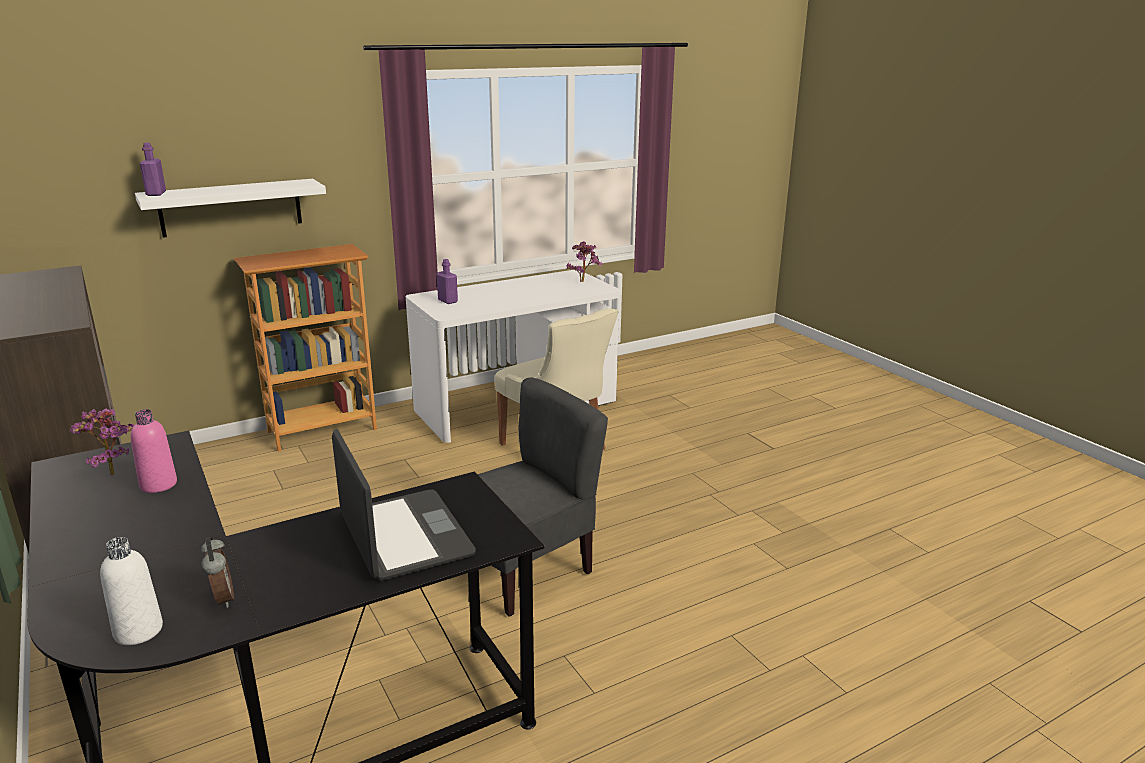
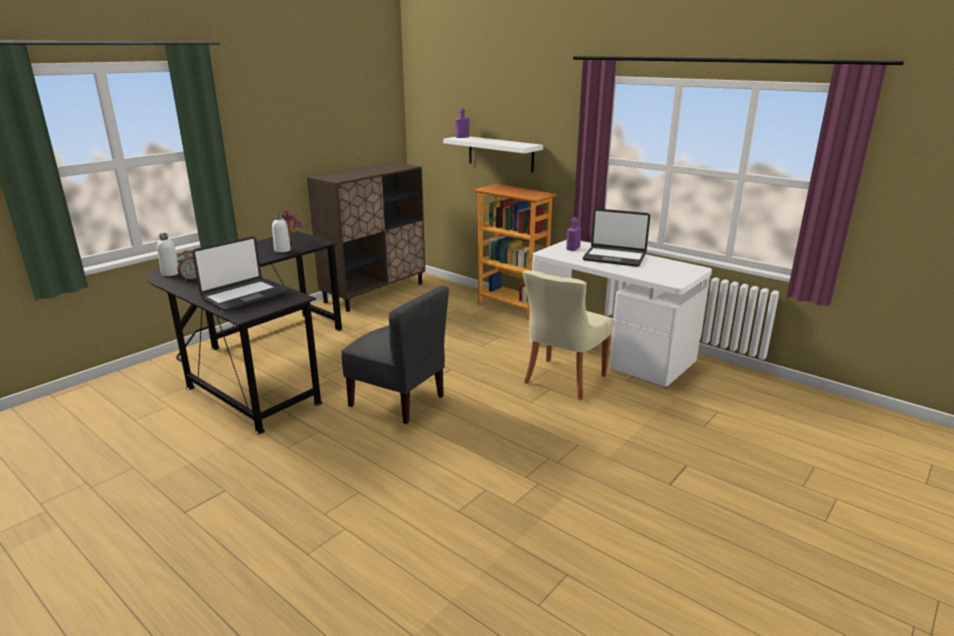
camera: 70 degrees right, 0 degrees up
pink bottle [131,409,177,493] -> white bottle [272,214,291,253]
potted plant [566,241,602,282] -> none
none -> laptop [582,208,650,267]

